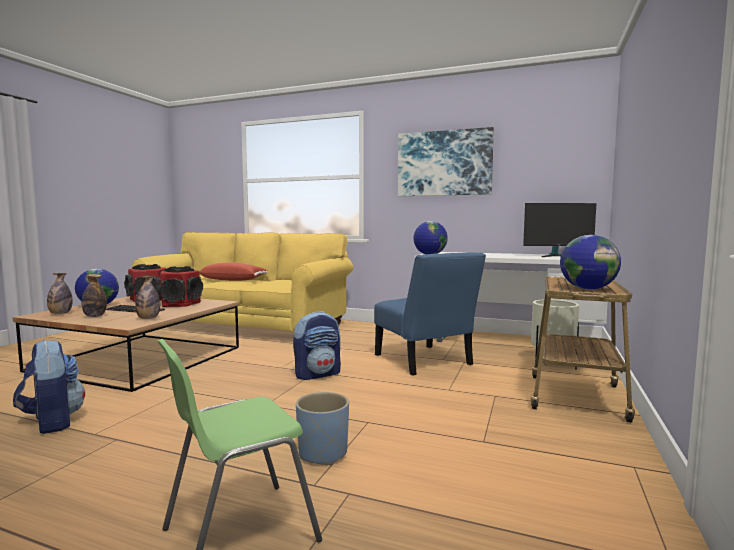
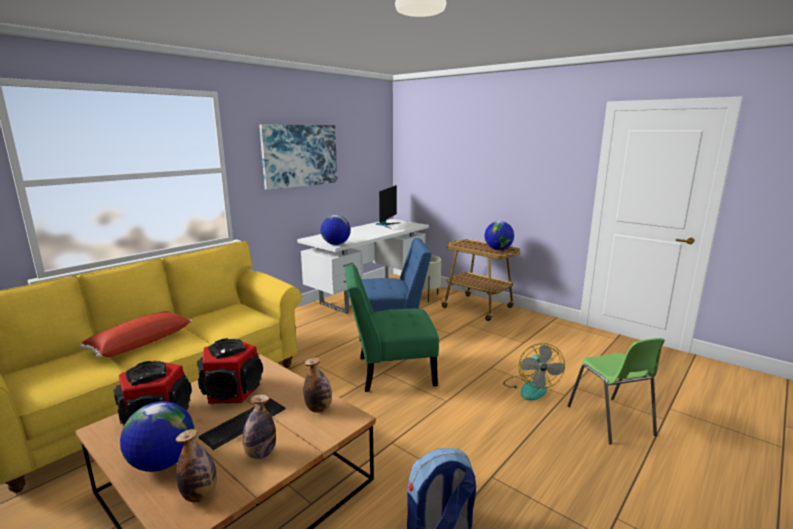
camera: 70 degrees left, 10 degrees up
backpack [293,312,341,380] -> green chair [345,264,439,392]
blue planter [296,392,349,465] -> fan [503,343,565,401]

